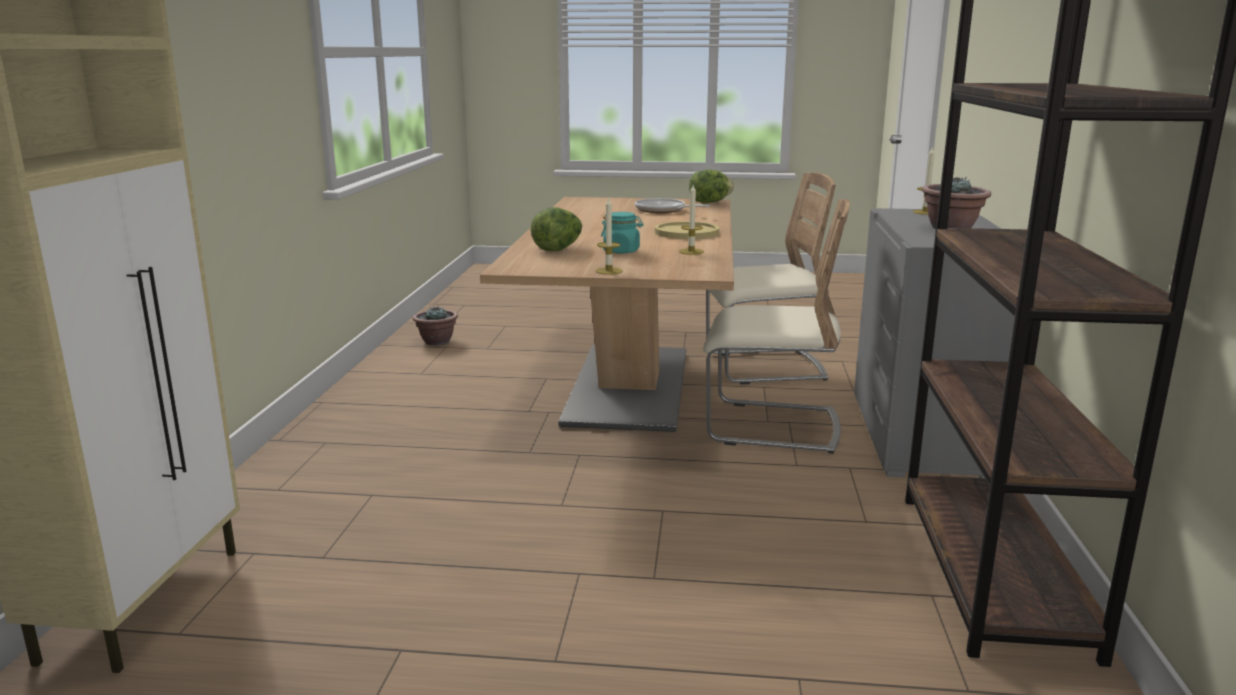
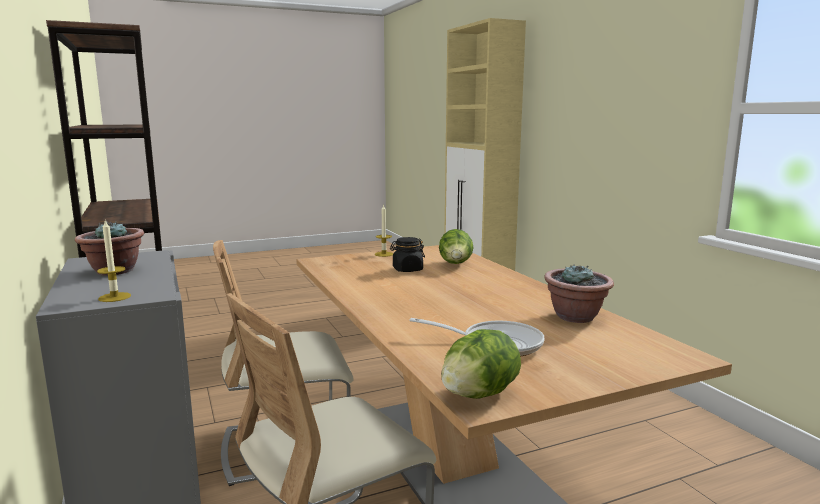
camera: 150 degrees right, 5 degrees down
potted plant [412,305,458,345] -> potted plant moved to [544,265,614,323]
turquoise jar [601,212,643,254] -> black jar [390,237,425,272]
yellow plate [655,221,719,239] -> none
candle [679,185,704,255] -> none

